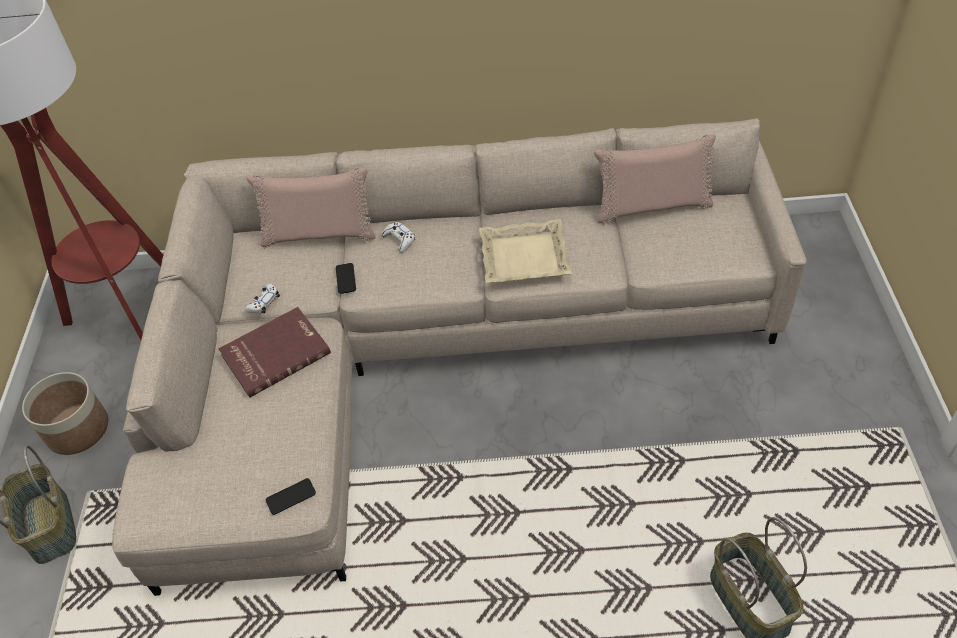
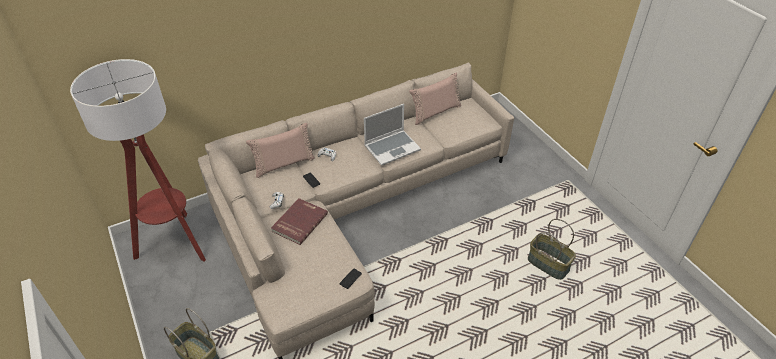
camera: 30 degrees left, 5 degrees down
planter [22,372,108,455] -> none
beige tray [479,219,572,283] -> laptop [364,104,421,166]

